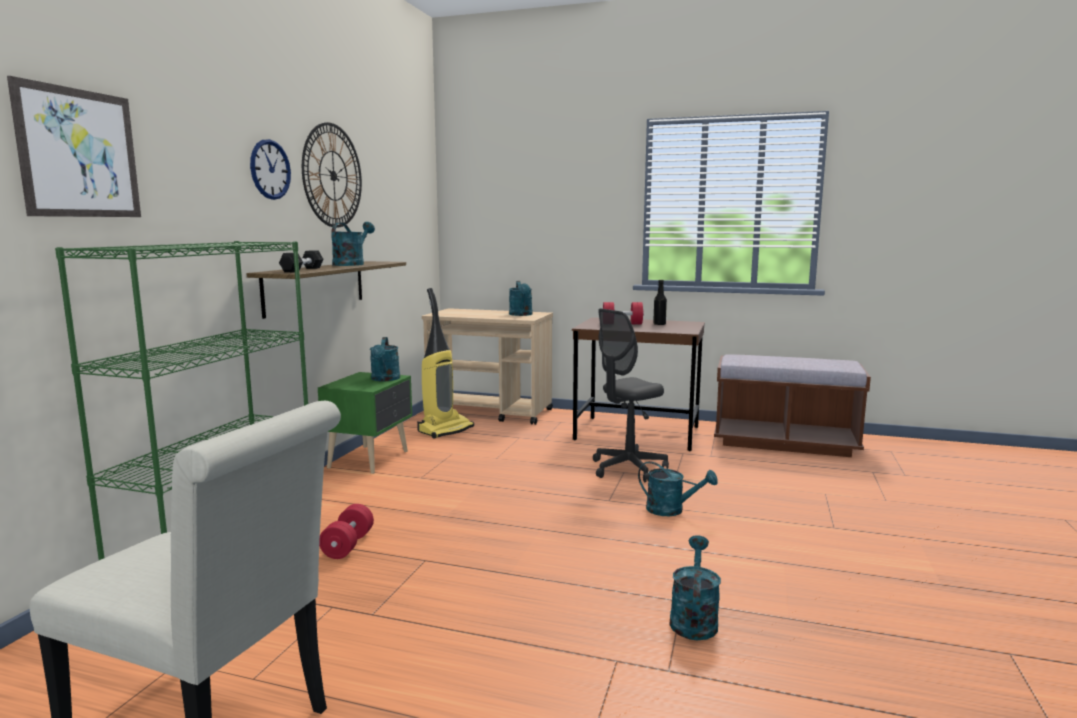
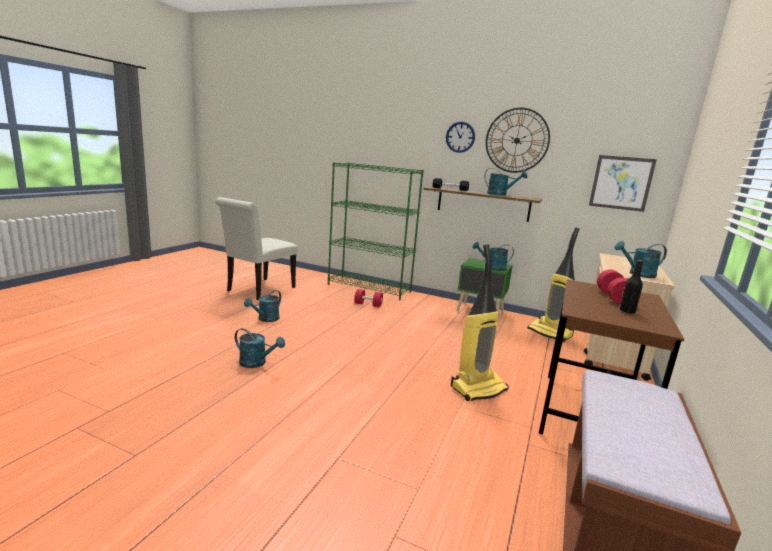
camera: 95 degrees right, 5 degrees up
picture [7,76,141,217] -> picture moved to [589,155,657,212]
grey office chair [593,308,669,482] -> vacuum cleaner [451,244,509,401]
turquoise watering can [638,461,718,516] -> turquoise watering can moved to [244,290,281,322]

